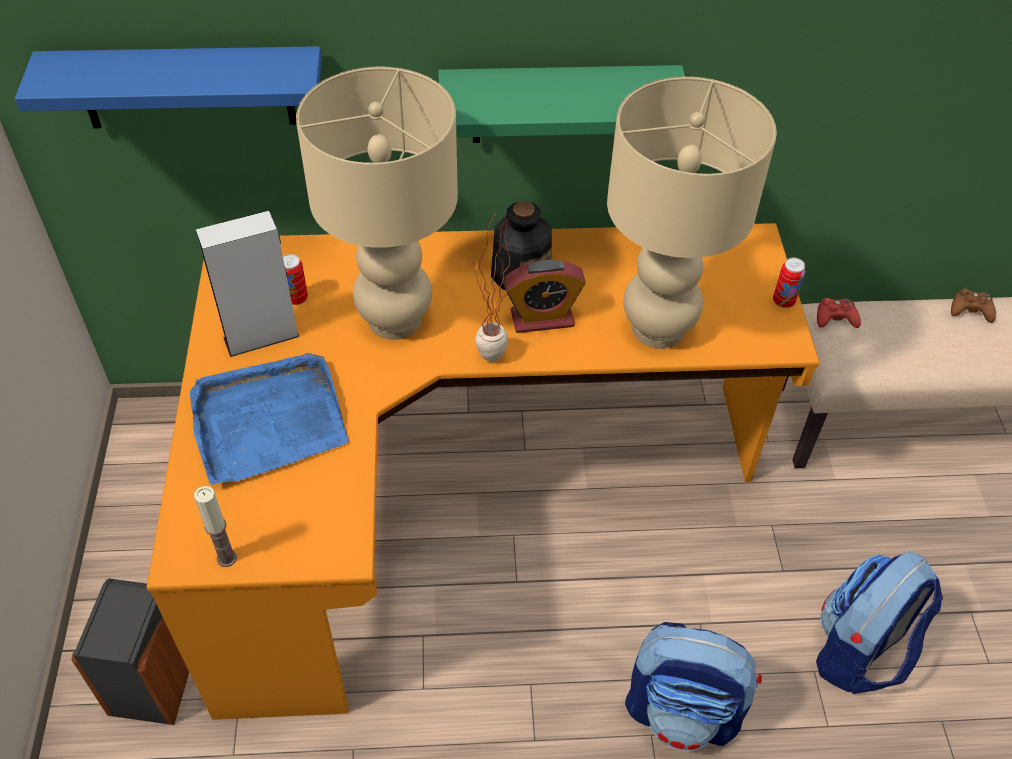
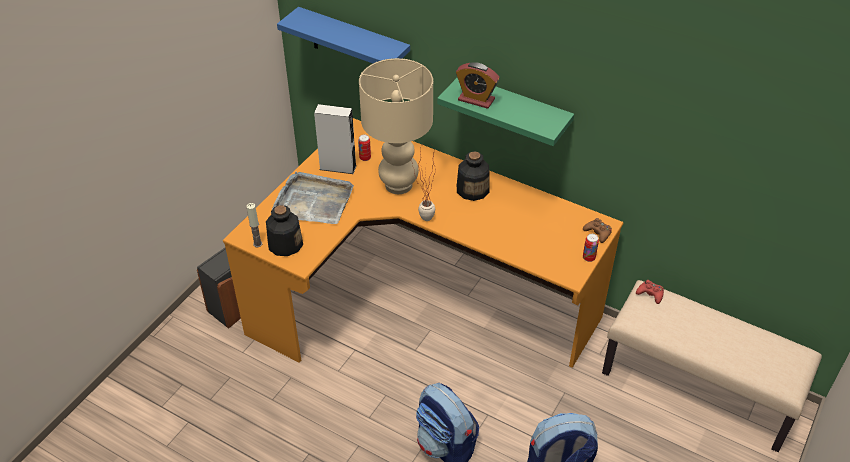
camera: 35 degrees right, 5 degrees down
blue tray [190,353,349,485] -> grey tray [272,171,354,224]
alarm clock [504,260,586,333] -> alarm clock moved to [456,62,500,109]
beige table lamp [607,76,777,349] -> none
brown game controller [951,288,996,323] -> brown game controller moved to [583,218,612,243]
none -> bottle [266,205,303,256]

